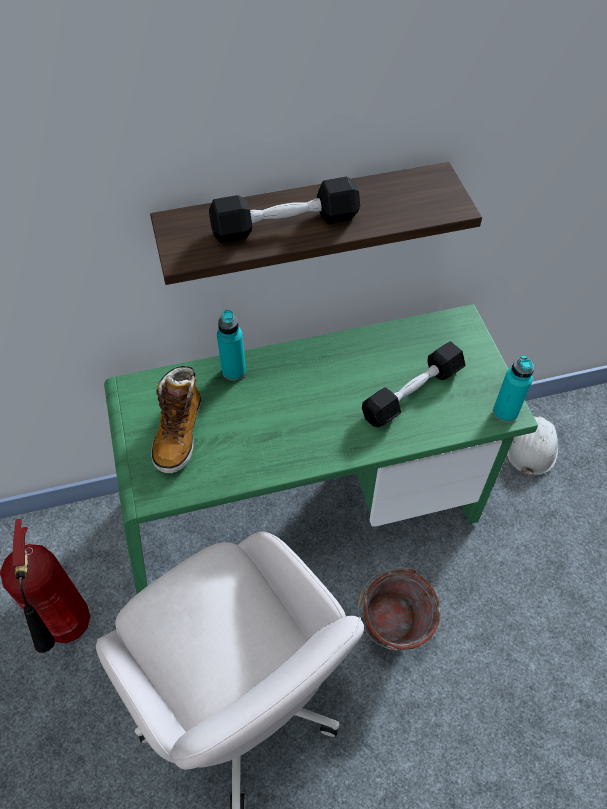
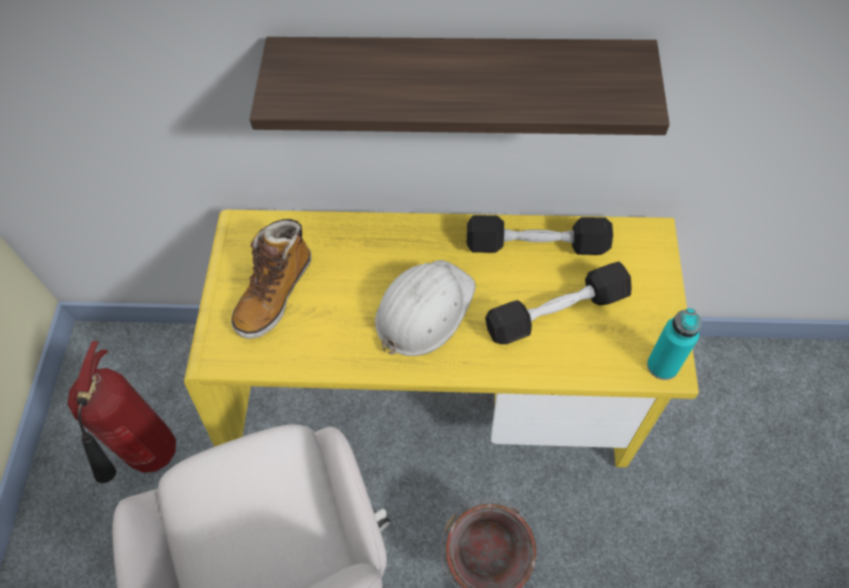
camera: 20 degrees right, 5 degrees up
green desk [104,304,538,594] -> yellow desk [184,210,699,467]
black dumbbell [209,177,360,243] -> black dumbbell moved to [467,215,613,255]
turquoise bottle [217,310,246,381] -> none
white hard hat [507,416,558,477] -> white hard hat moved to [375,260,476,356]

